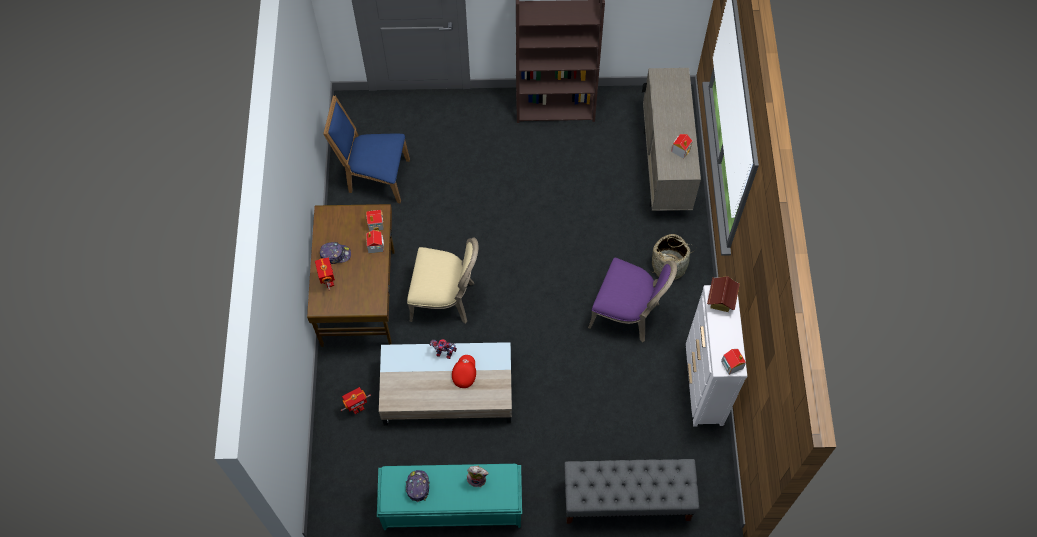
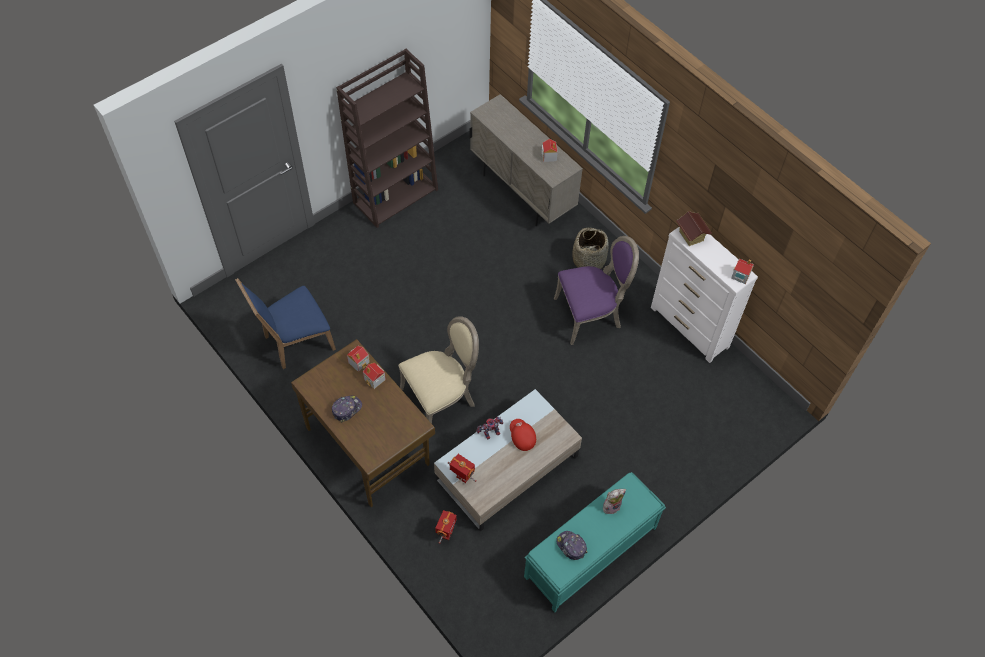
camera: 40 degrees left, 5 degrees down
toy robot [315,257,335,291] -> toy robot moved to [448,454,477,483]
grey bench [564,459,699,524] -> none

